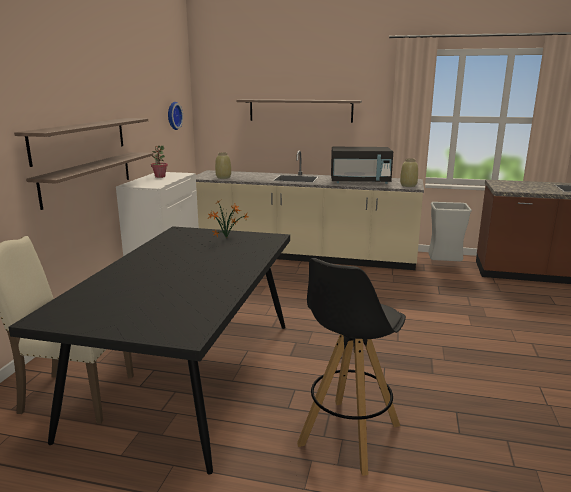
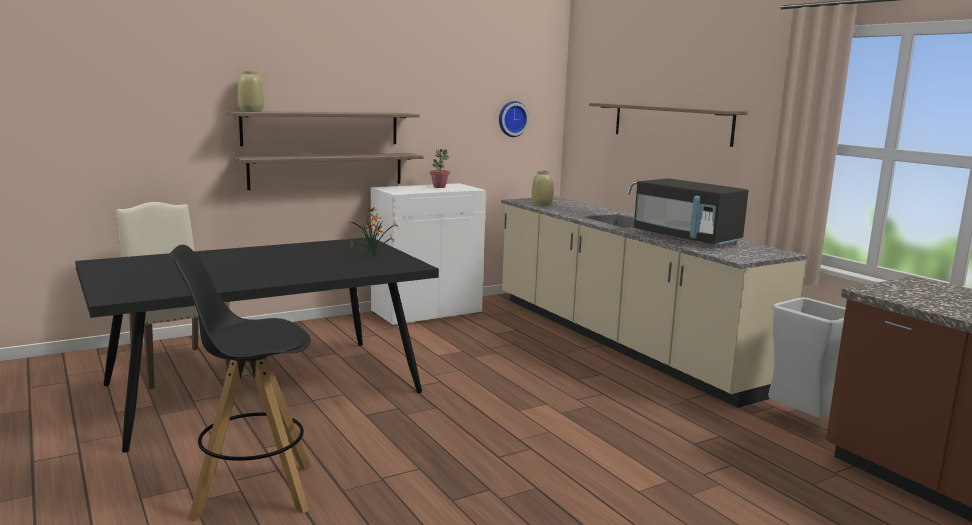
camera: 45 degrees right, 5 degrees down
beige vase [400,158,418,187] -> beige vase moved to [238,71,264,112]

